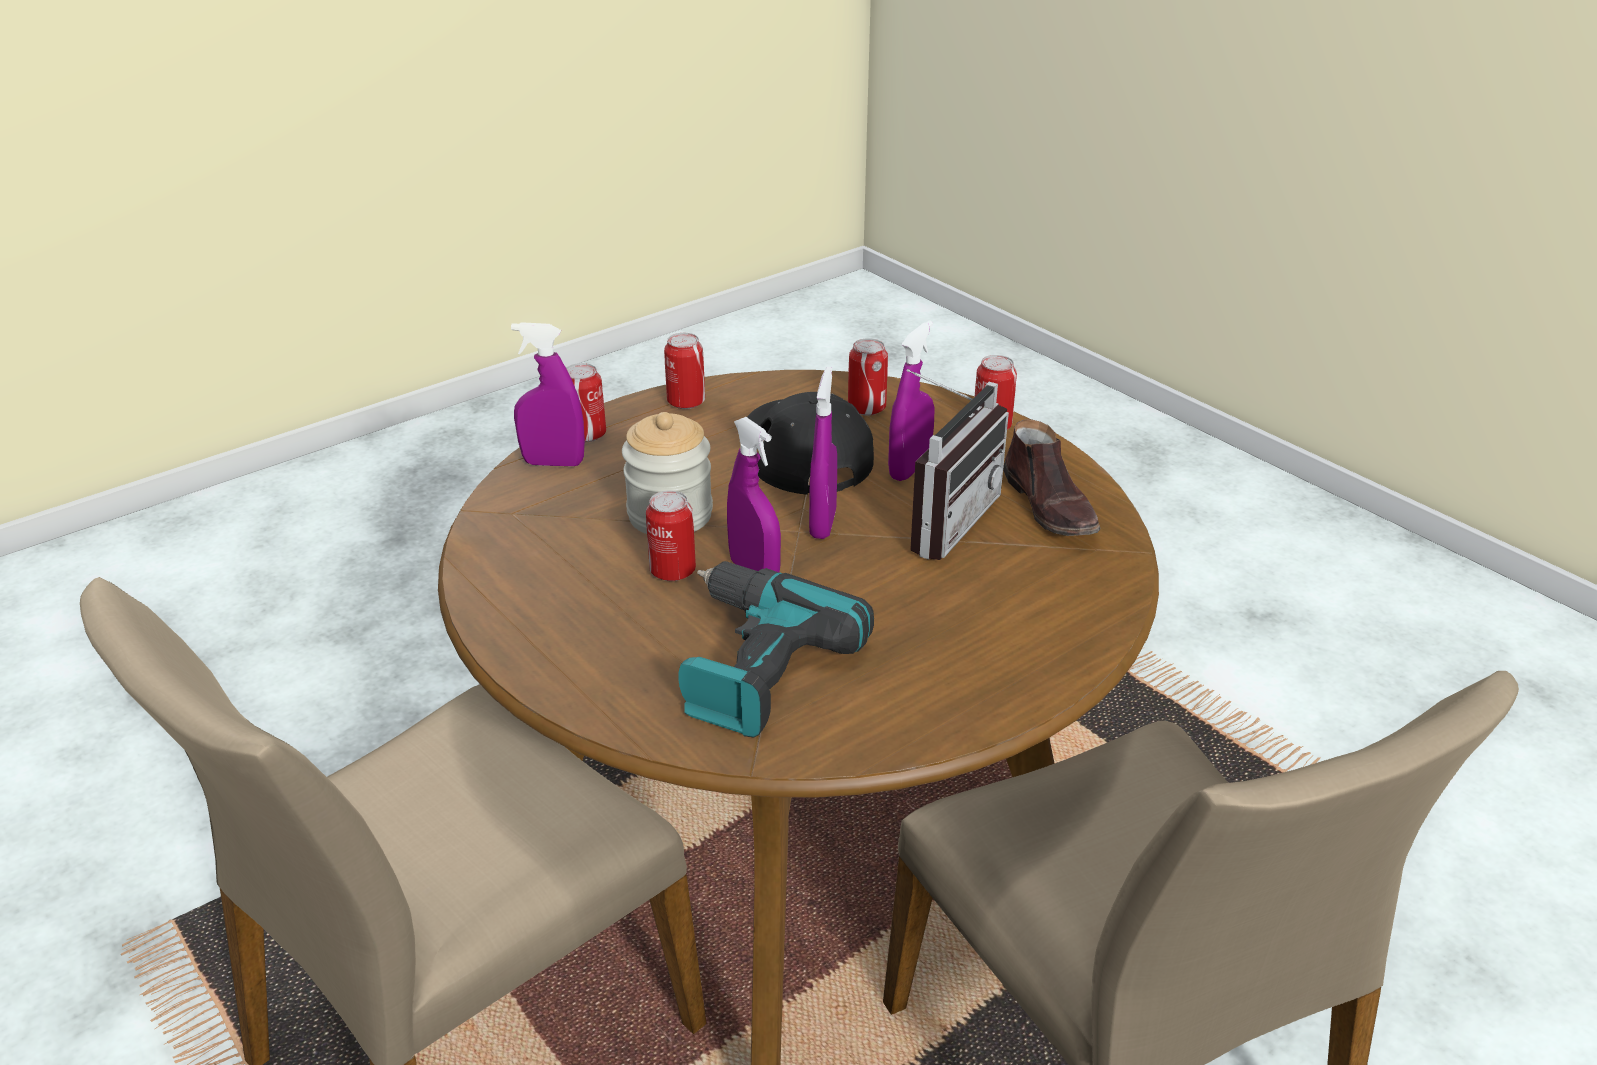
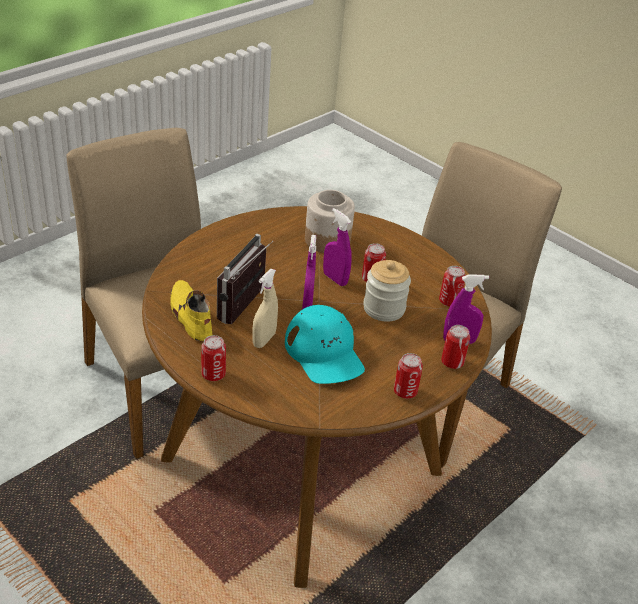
camera: 170 degrees right, 5 degrees up
power drill [678,561,874,737] -> jar [305,190,355,253]
black cap [747,392,874,495] -> turquoise cap [285,305,365,384]
can [848,338,888,416] -> can moved to [439,266,466,307]
purple spray bottle [888,320,935,481] -> beige spray bottle [252,269,278,348]
brown shoe [1003,419,1100,536] -> yellow shoe [170,280,212,341]

